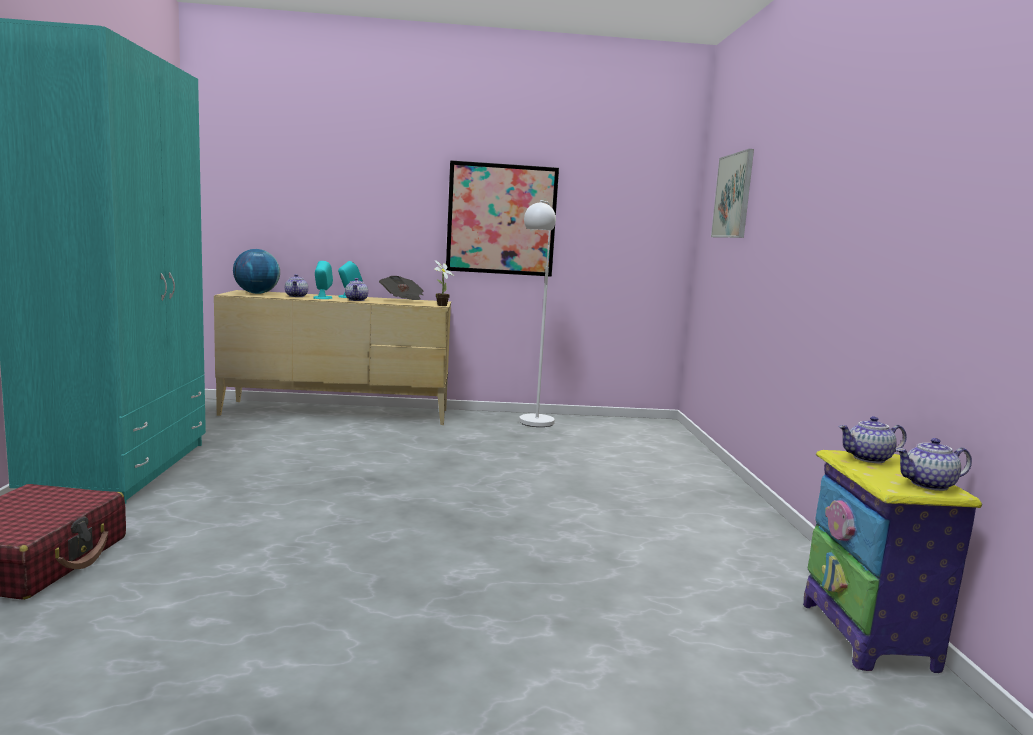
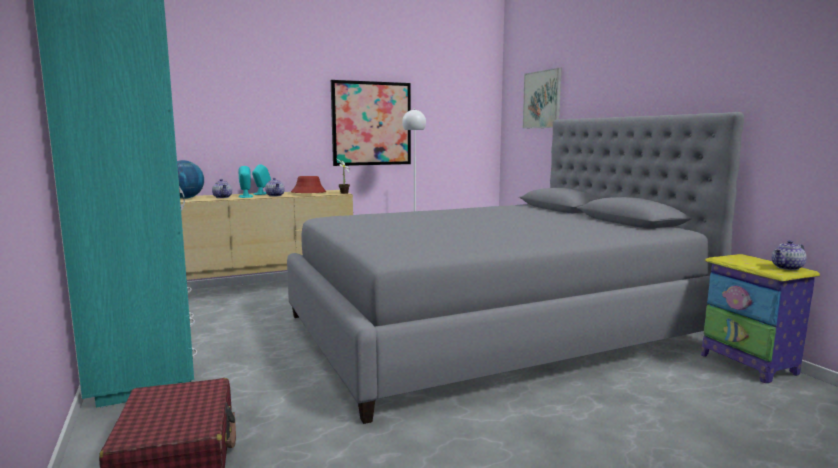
camera: 20 degrees left, 0 degrees up
newspaper [379,276,423,300] -> red hat [291,176,326,193]
teapot [839,416,907,463] -> none
none -> grey bed [287,112,744,424]

